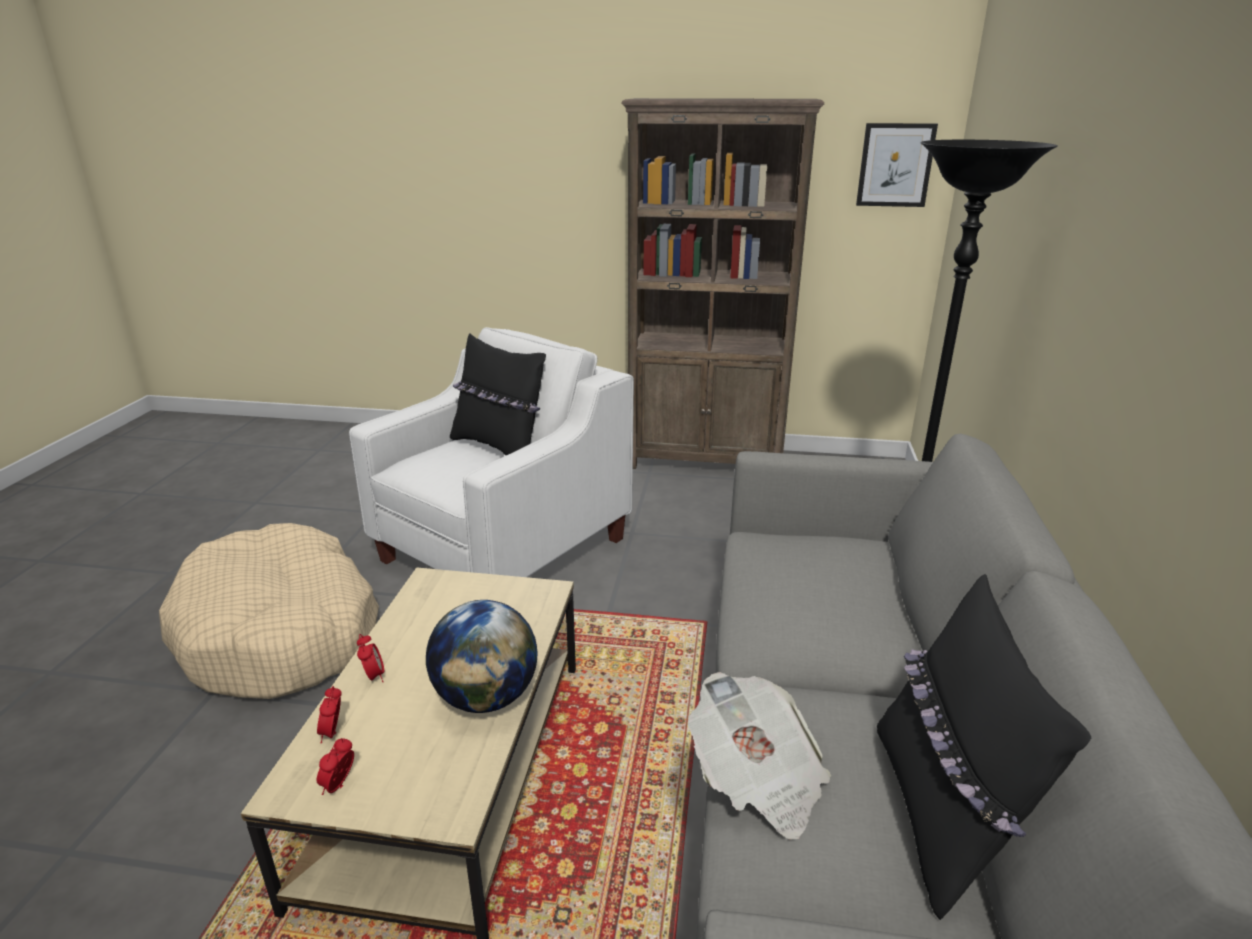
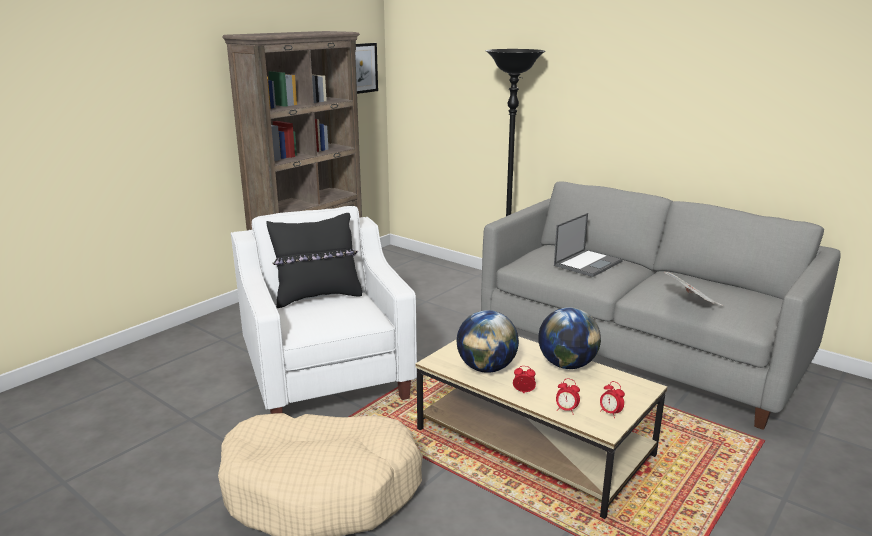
camera: 60 degrees left, 5 degrees down
black pillow [877,574,1091,920] -> none
none -> globe [457,310,519,373]
none -> laptop [554,213,623,277]

